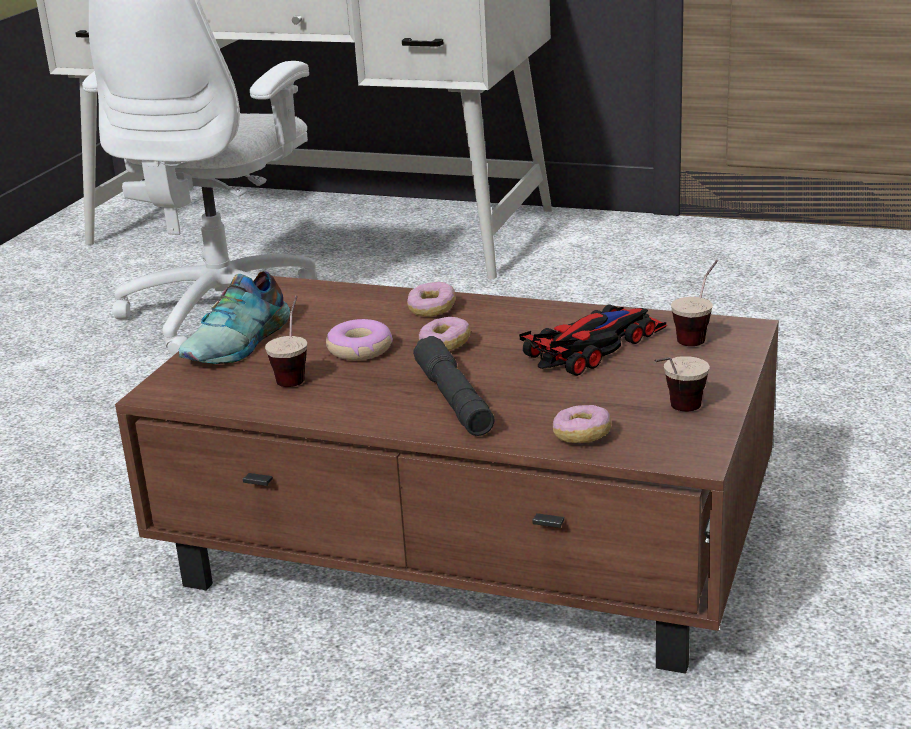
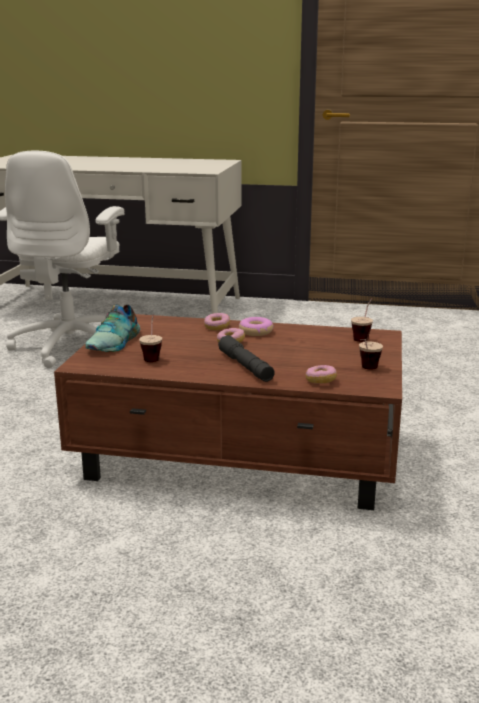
camera: 10 degrees left, 5 degrees down
donut [326,319,393,360] -> donut moved to [239,317,274,336]
toy car [519,304,667,376] -> none

